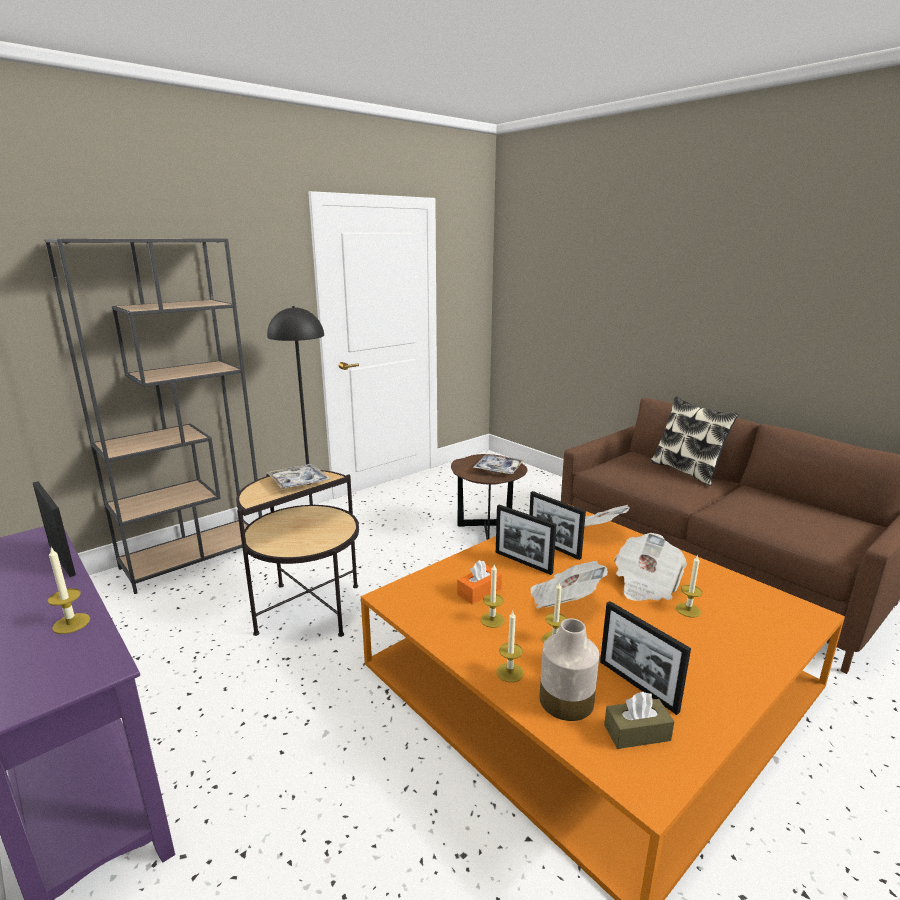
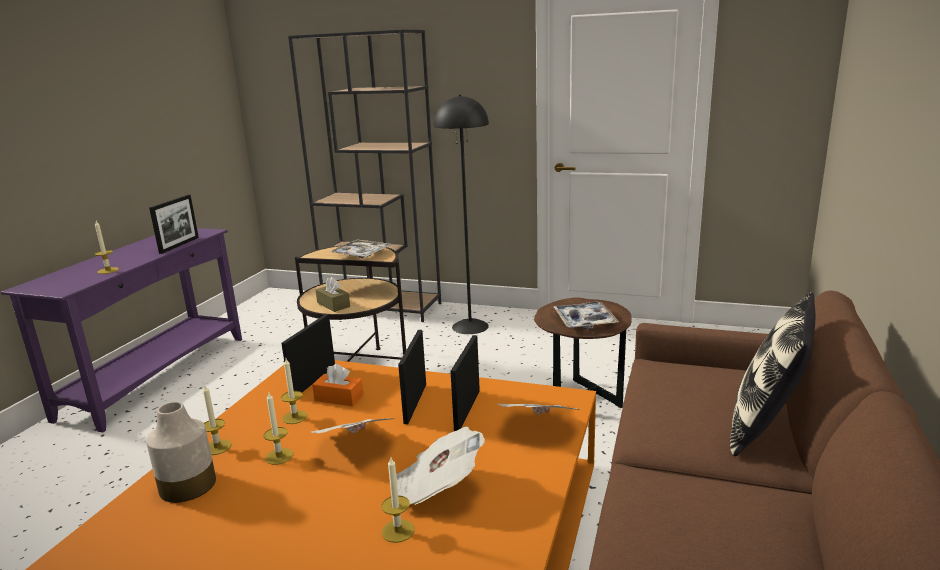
camera: 60 degrees right, 0 degrees up
picture frame [600,601,691,715] -> picture frame moved to [281,314,335,392]
brown tissue box [604,692,675,749] -> brown tissue box moved to [316,277,350,312]

